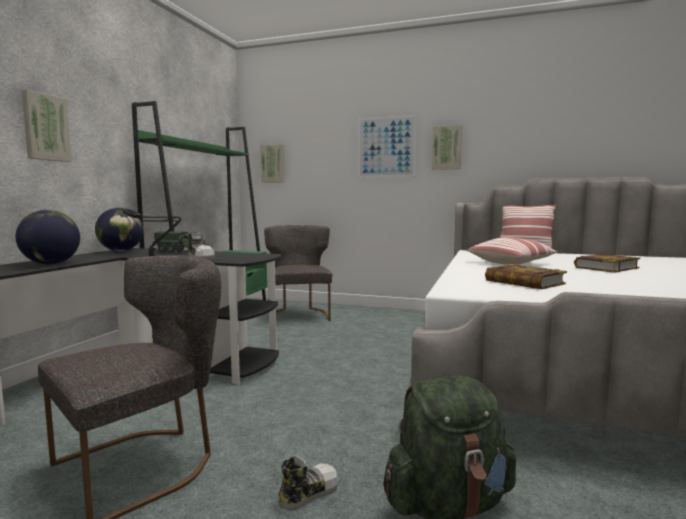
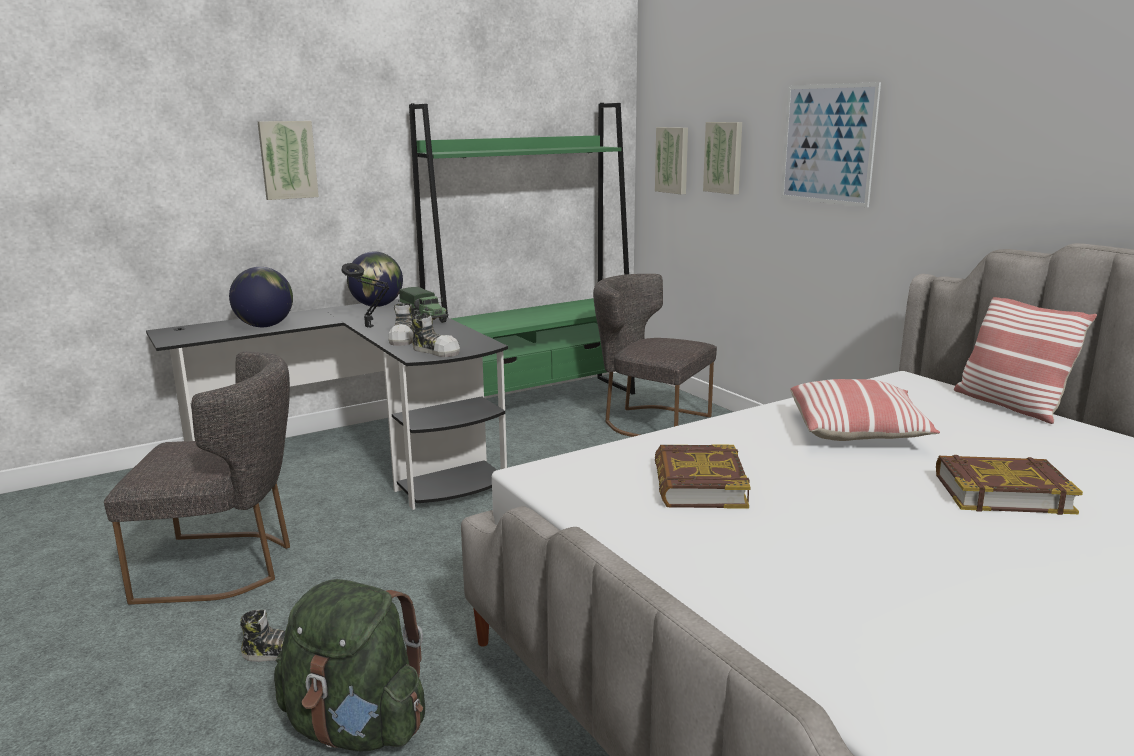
camera: 40 degrees right, 10 degrees up
grey chair [264,225,332,321] -> grey chair turned 90 degrees counterclockwise [593,274,717,437]
picture [431,125,462,170] -> picture moved to [703,122,742,195]
none -> shoe [411,316,460,357]

